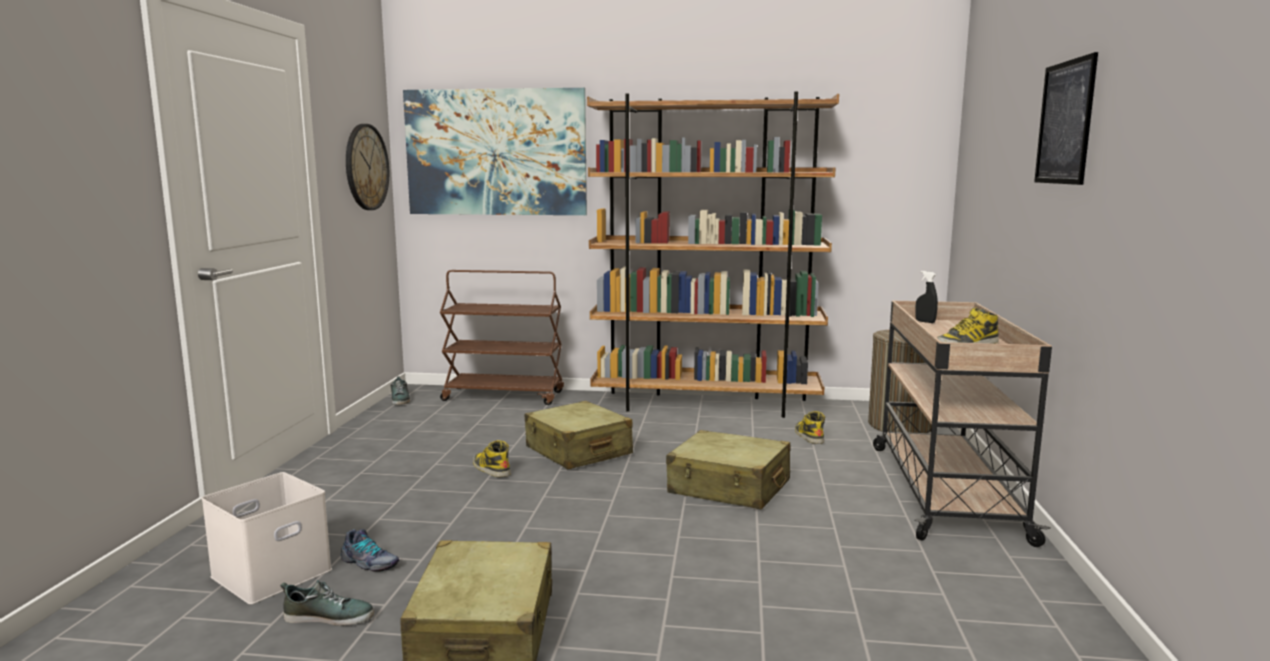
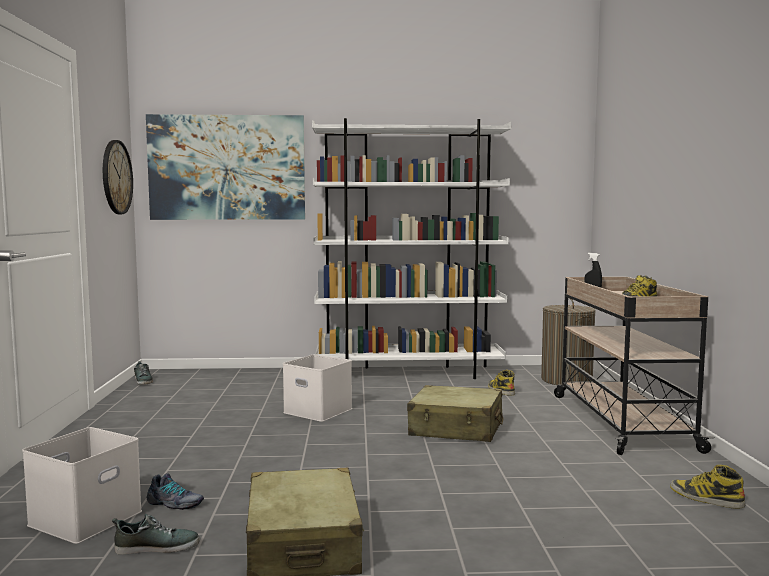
camera: 10 degrees left, 5 degrees down
brown cart [440,270,564,405] -> none
boot [473,440,511,477] -> boot moved to [670,465,745,509]
beige suitcase [525,401,633,469] -> white storage box [283,354,352,422]
brown bookcase [587,91,839,418] -> white bookcase [312,118,511,379]
picture [1034,52,1098,185] -> none

